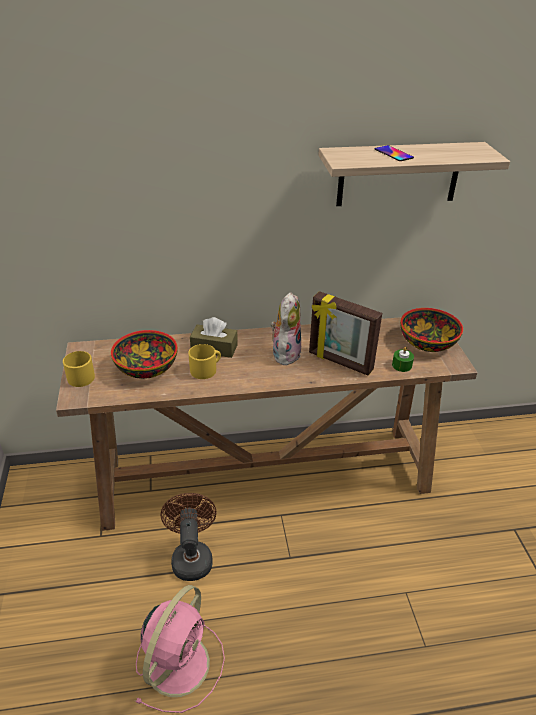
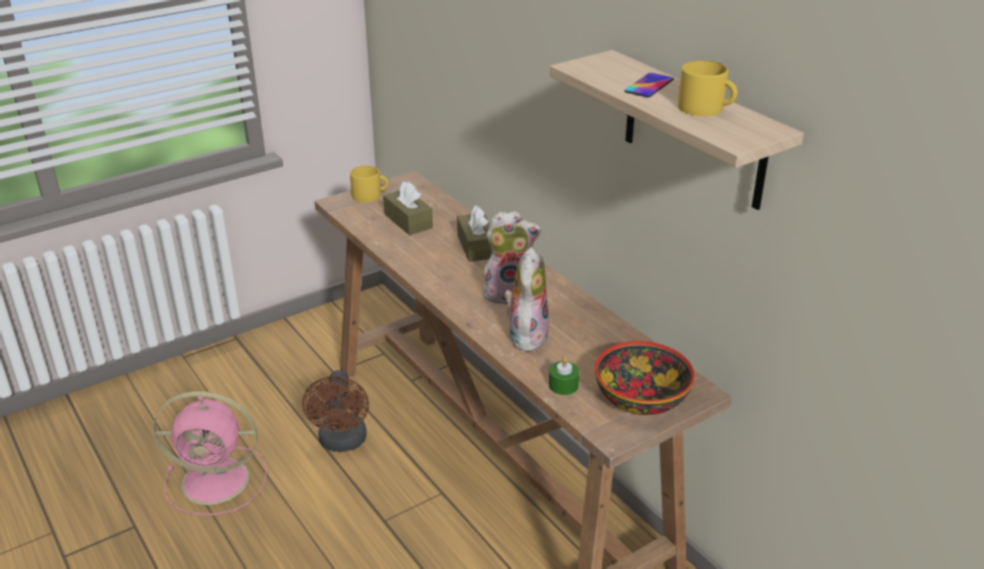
camera: 65 degrees right, 5 degrees down
bowl [111,330,178,379] -> brown tissue box [383,181,433,235]
brown fan [161,493,217,581] -> brown fan turned 120 degrees clockwise [302,370,369,452]
yellow mug [188,344,221,379] -> yellow mug moved to [678,60,738,116]
picture frame [309,291,382,375] -> plush toy [504,247,549,352]

